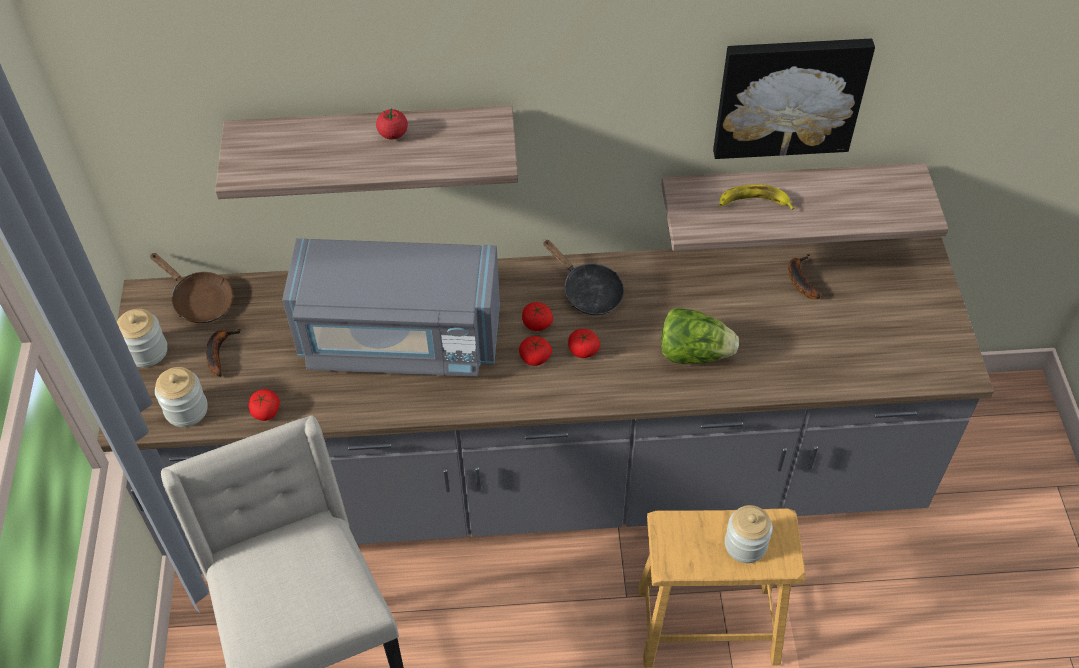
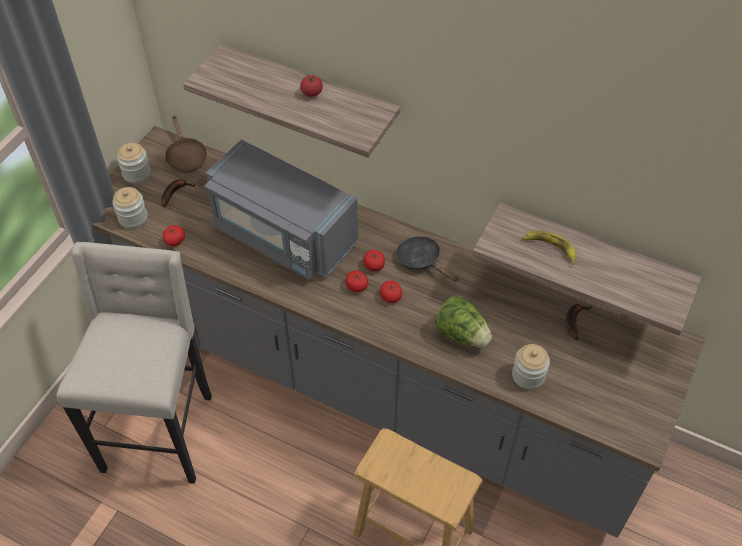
camera: 30 degrees right, 0 degrees up
black frying pan [543,239,624,315] -> black frying pan turned 150 degrees clockwise [396,236,459,282]
picture [713,39,875,159] -> none
jar [725,505,773,563] -> jar moved to [512,344,550,390]

